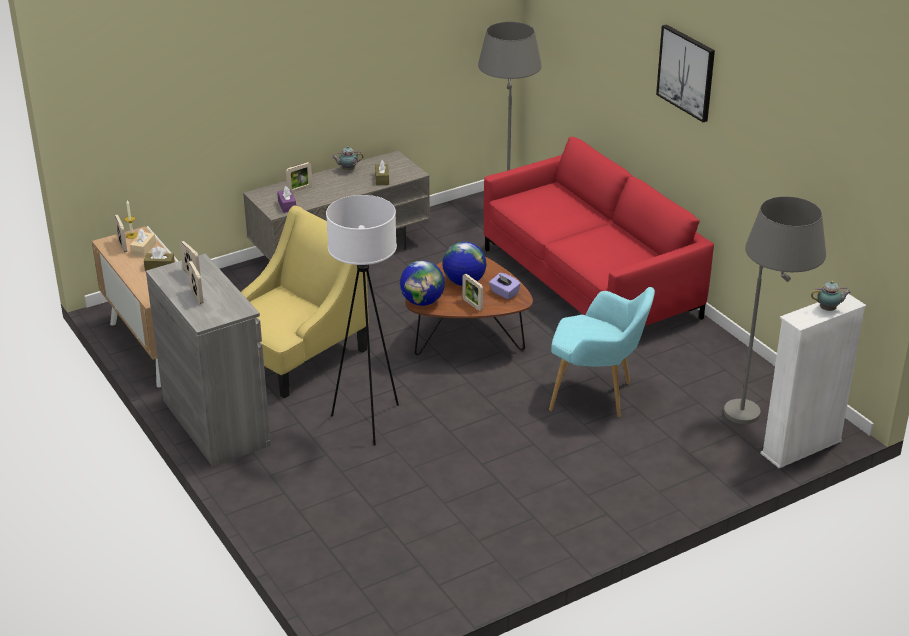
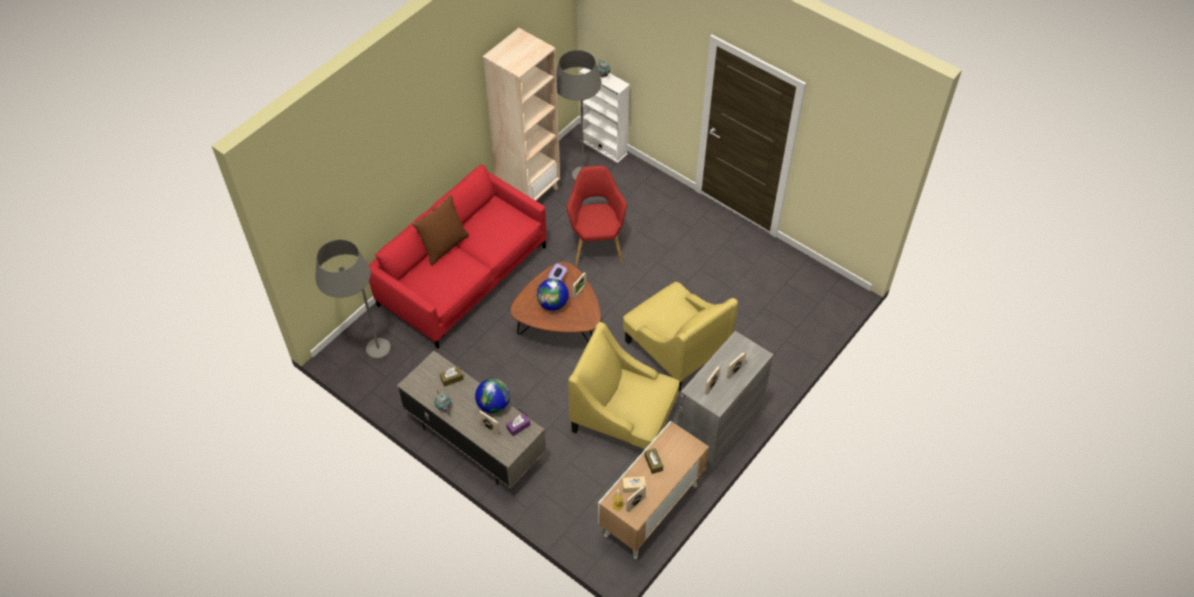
camera: 110 degrees left, 20 degrees up
white floor lamp [326,195,399,446] -> yellow armchair [623,282,738,392]
globe [400,261,445,306] -> globe moved to [475,379,510,414]
turquoise armchair [549,287,655,417] -> red armchair [567,166,627,266]
picture [656,24,715,122] -> none
none -> brown pillow [413,195,469,266]
none -> beige bookcase [483,28,560,201]

